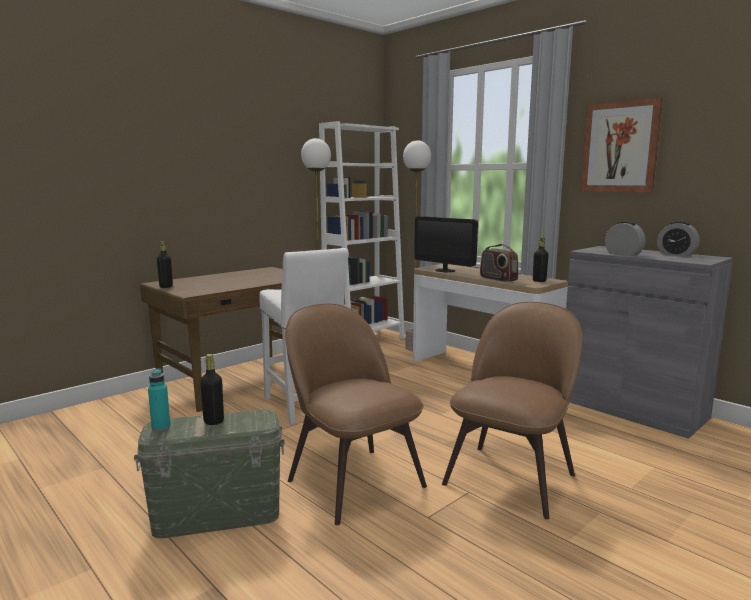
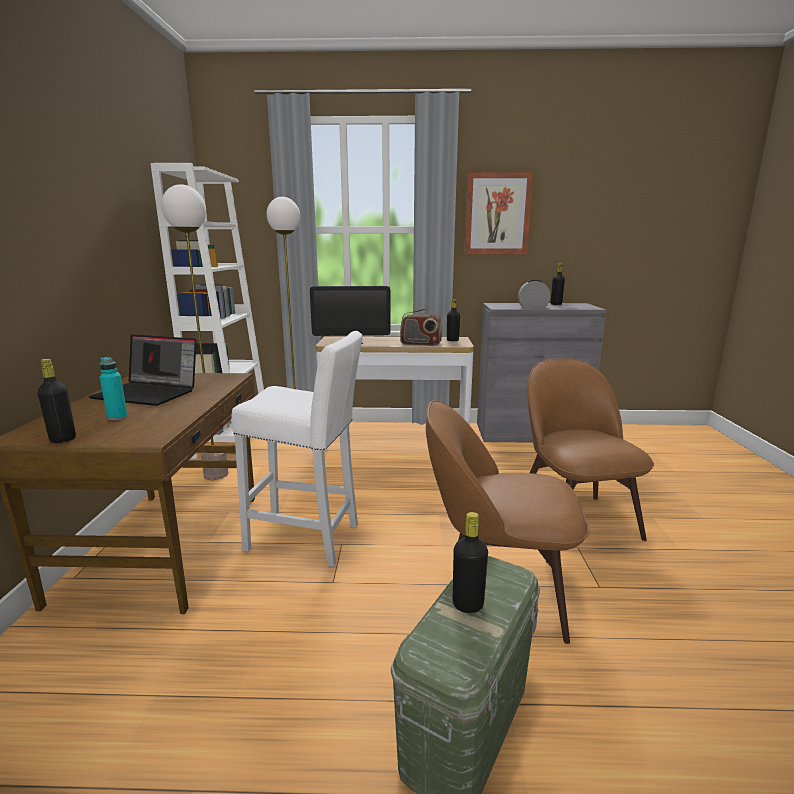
camera: 45 degrees left, 5 degrees up
turquoise bottle [148,368,170,431] -> turquoise bottle moved to [100,357,128,420]
alarm clock [657,221,700,256] -> black bottle [551,263,565,305]
none -> laptop [89,335,197,406]

